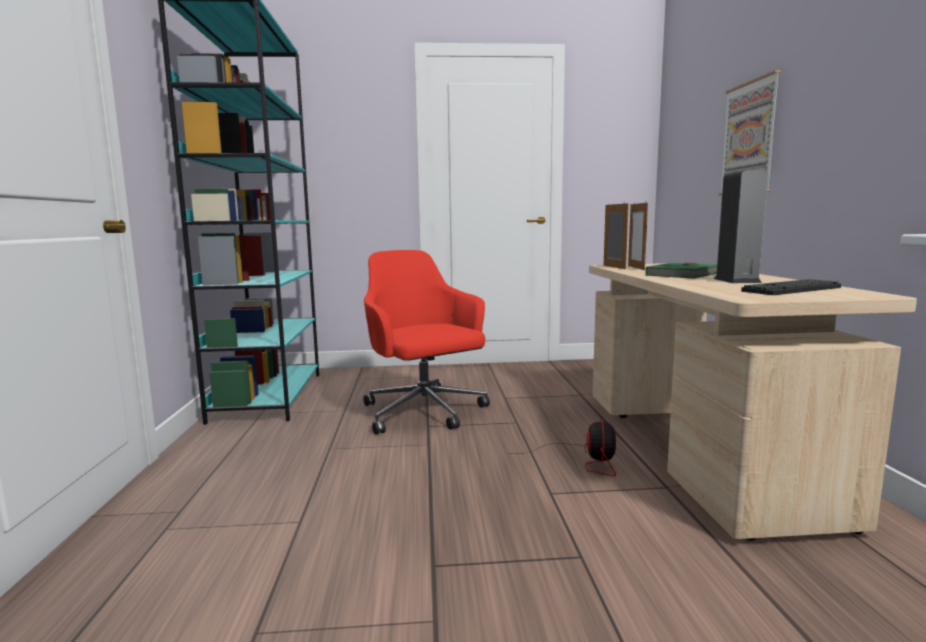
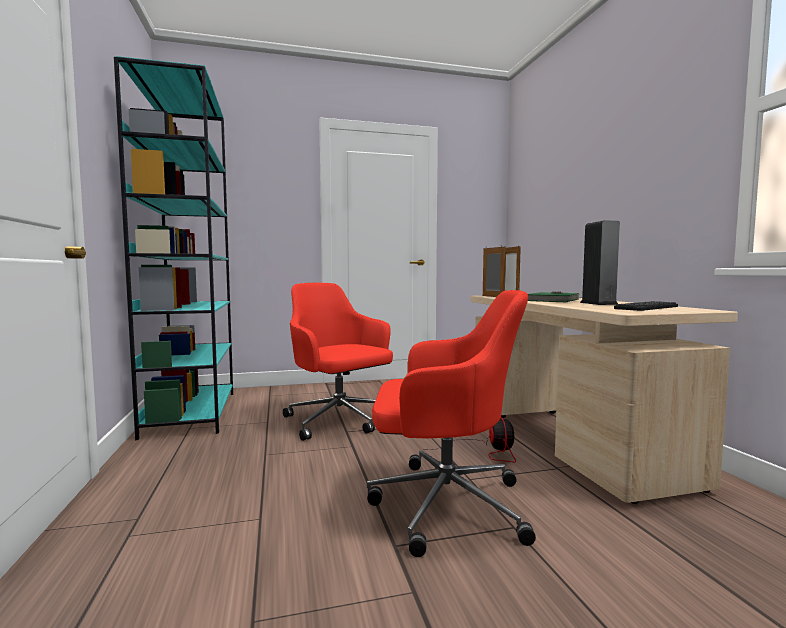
camera: 10 degrees left, 5 degrees down
picture [719,70,781,195] -> none
none -> red office chair [367,290,536,557]

